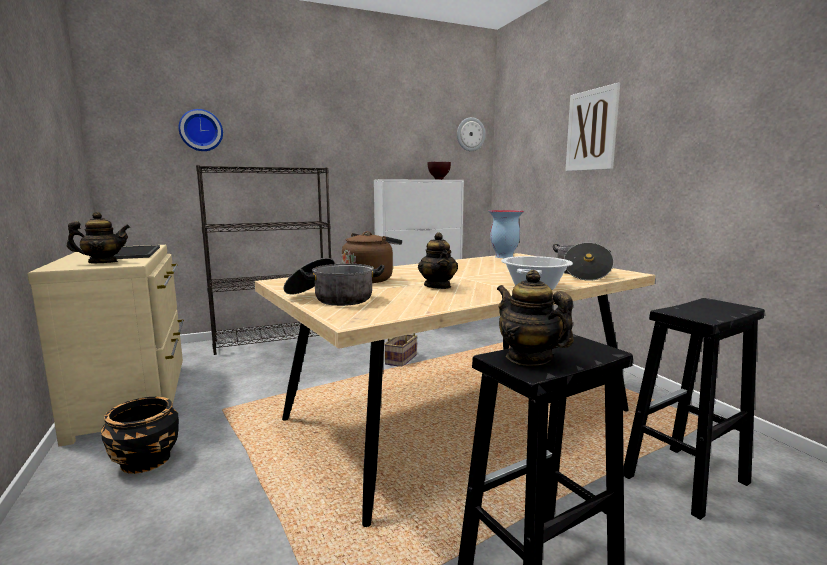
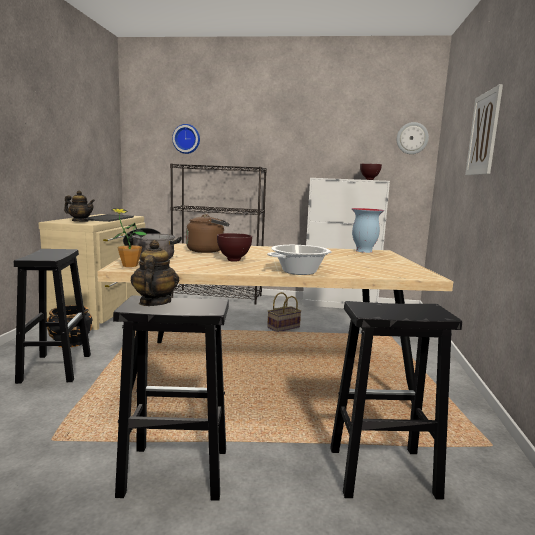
camera: 30 degrees right, 0 degrees up
teapot [418,232,458,289] -> brown bowl [217,233,252,262]
cooking pot [553,243,614,281] -> none
none -> black stool [14,249,91,384]
none -> potted plant [111,208,147,267]

